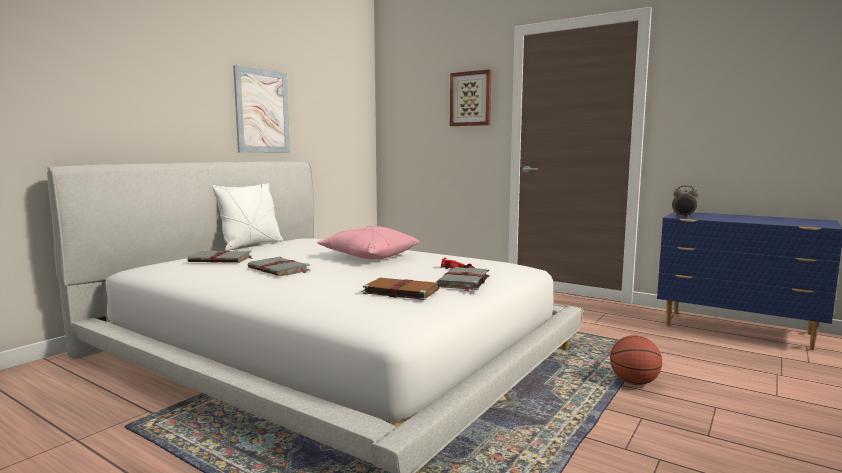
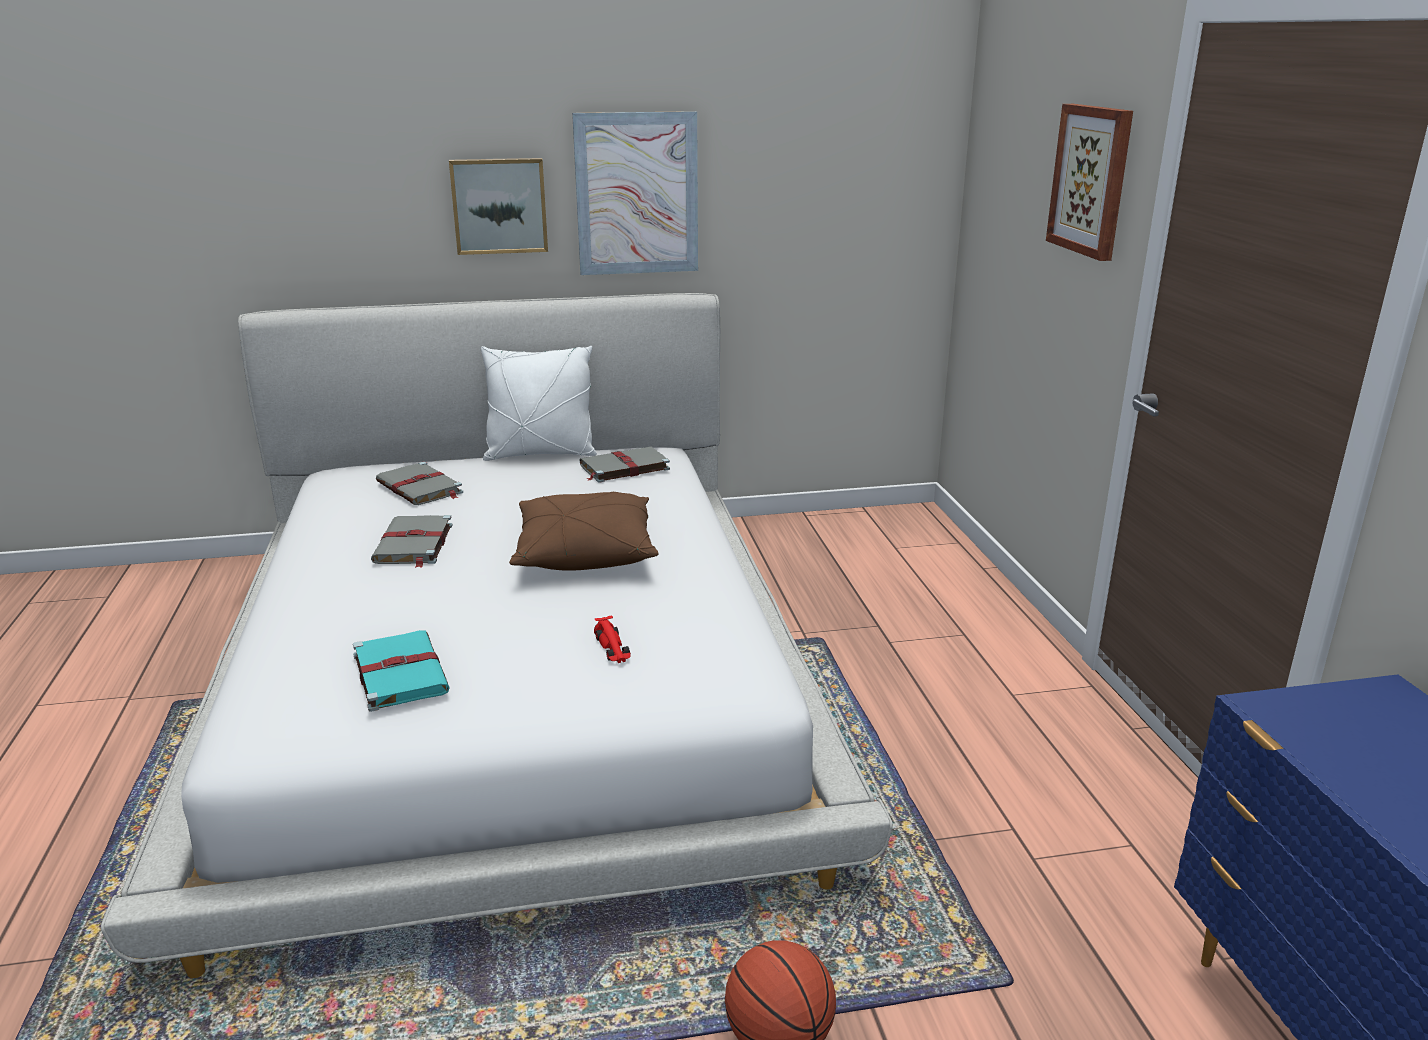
camera: 45 degrees right, 15 degrees up
pink pillow [317,226,420,259] -> brown pillow [509,492,659,571]
brown book [363,278,440,301] -> turquoise book [353,630,450,712]
grey book [436,267,490,291] -> grey book moved to [580,446,670,483]
alarm clock [672,186,698,218] -> none
none -> picture [449,158,548,255]

